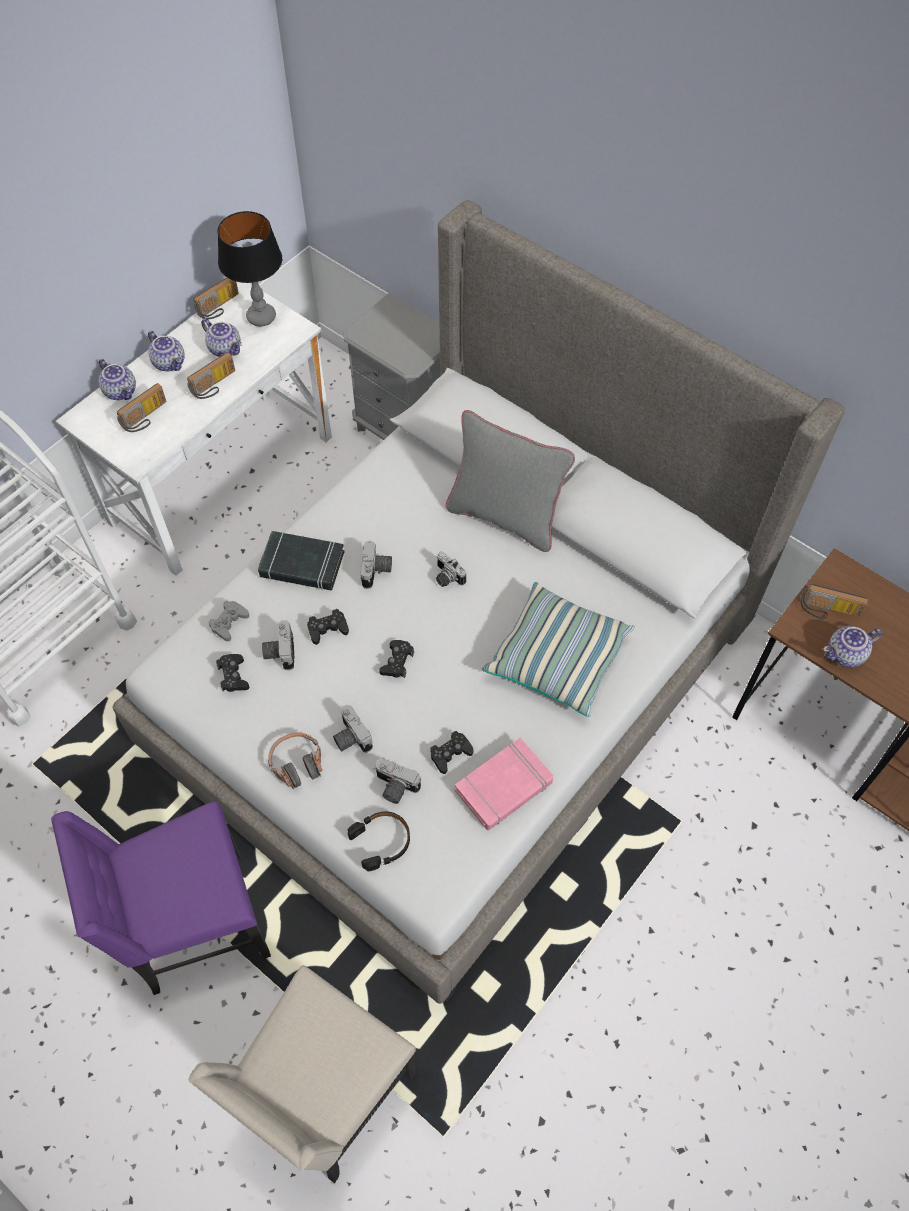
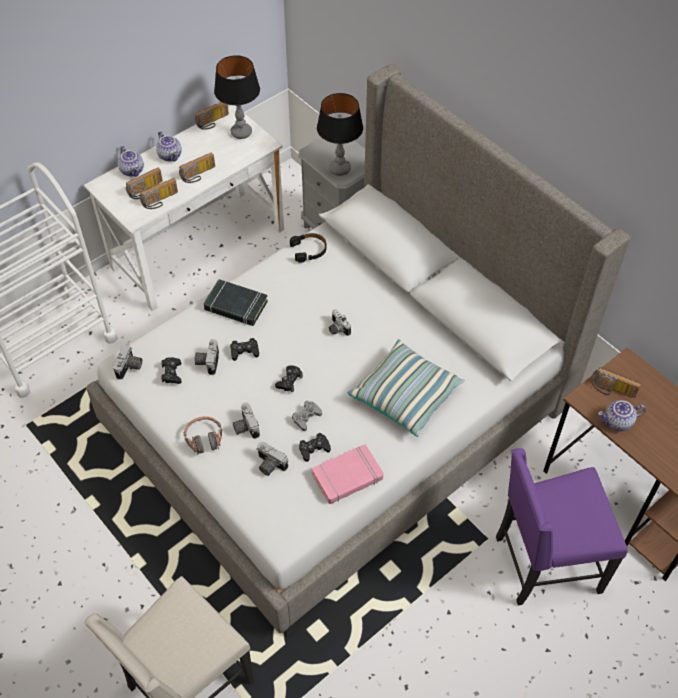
camera: 10 degrees right, 5 degrees down
purple chair [51,801,271,995] -> purple chair moved to [496,448,628,606]
teapot [201,318,242,357] -> none
grey game controller [209,601,249,641] -> grey game controller moved to [292,401,322,431]
black headphones [348,811,410,871] -> black headphones moved to [290,233,326,263]
camera [361,541,392,589] -> camera moved to [113,344,142,380]
grey pillow [445,410,575,552] -> none
none -> radio [140,178,178,209]
none -> table lamp [317,93,363,176]

